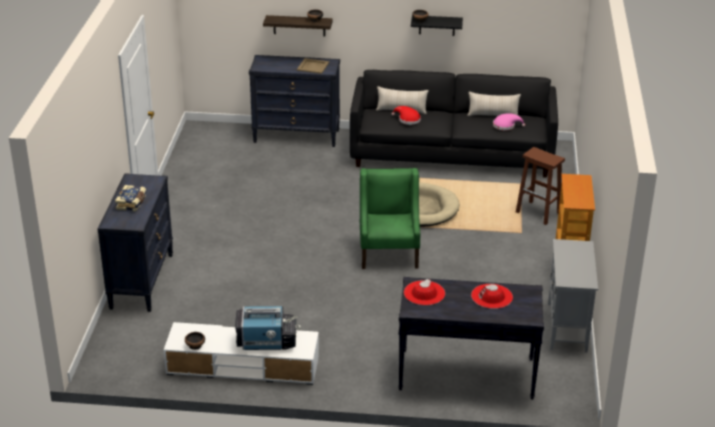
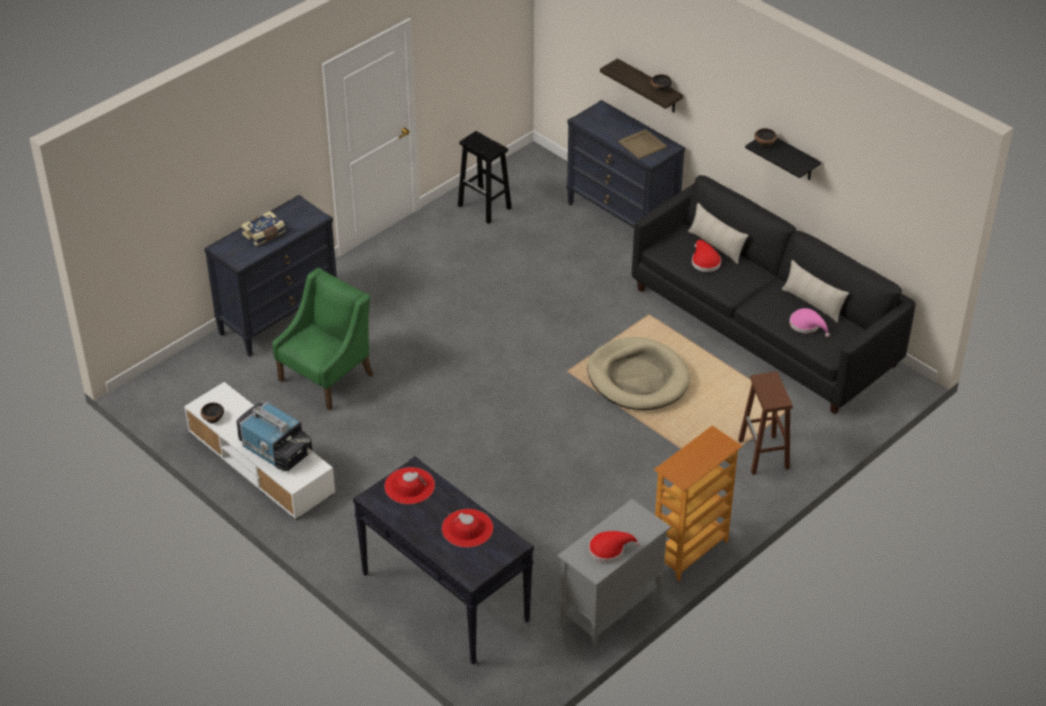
camera: 40 degrees right, 10 degrees up
green armchair [360,168,420,269] -> green armchair moved to [272,268,373,411]
none -> black stool [458,131,512,224]
none -> red hat [589,531,640,563]

